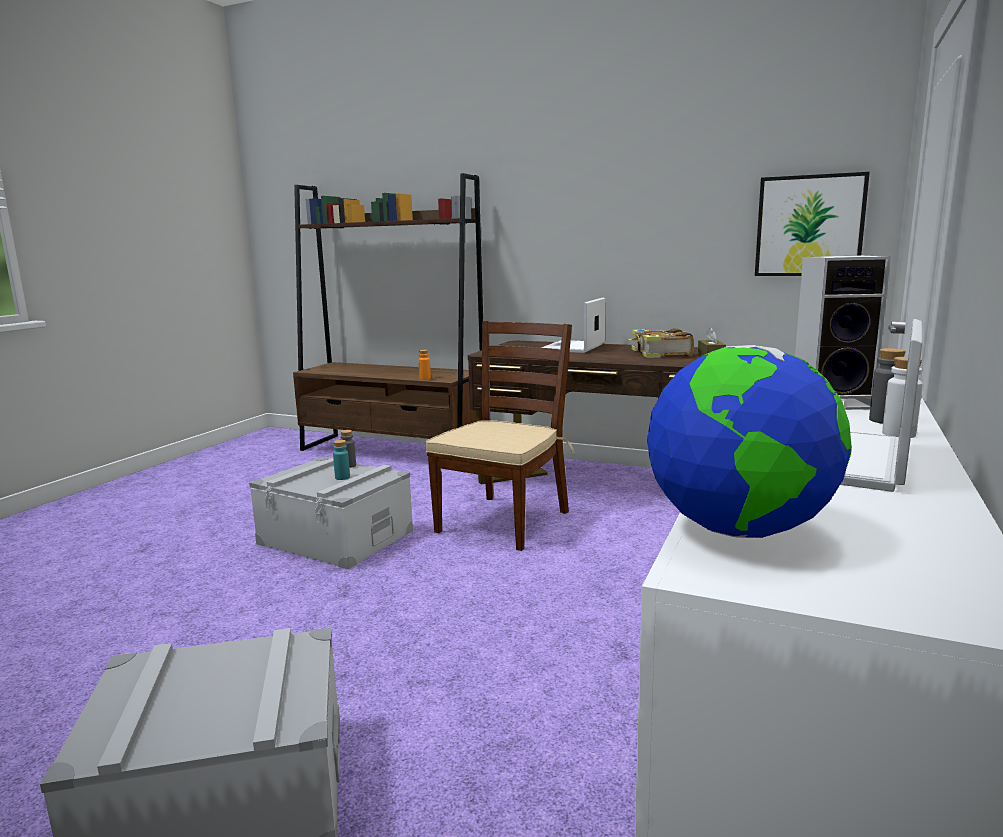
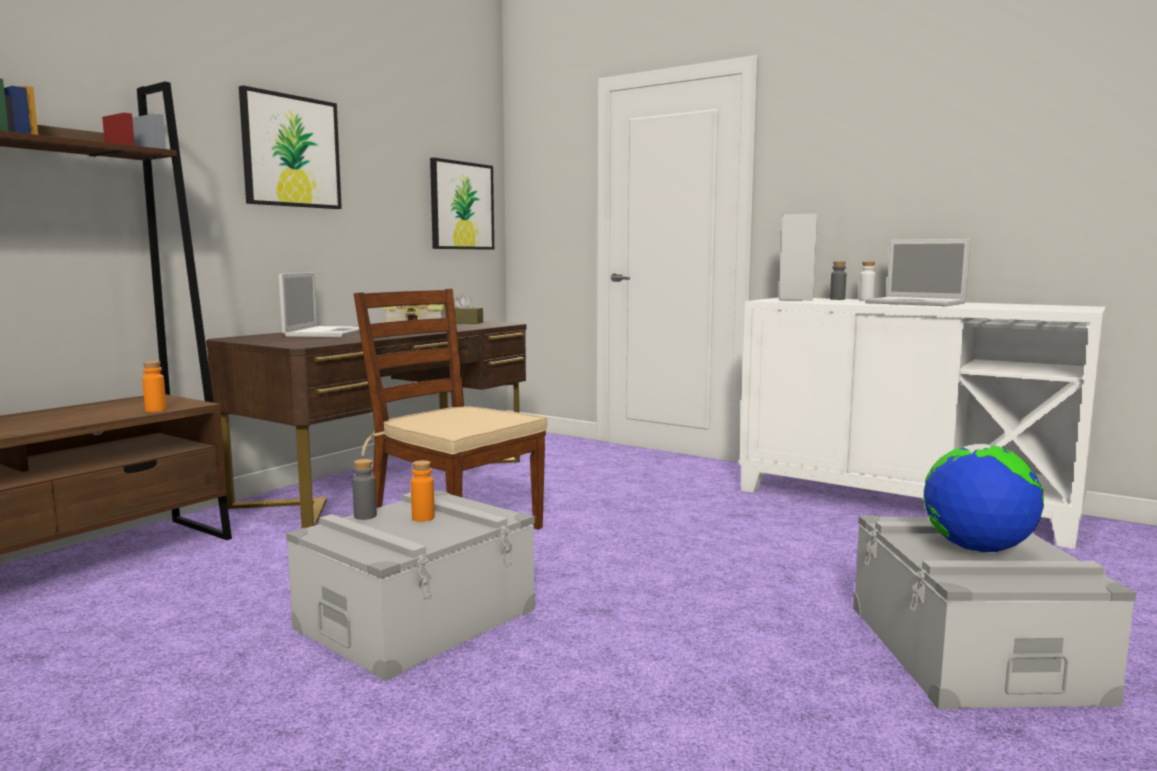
camera: 80 degrees left, 5 degrees down
turquoise bottle [333,440,350,480] -> orange bottle [411,460,435,522]
laptop [541,298,605,353] -> laptop turned 120 degrees counterclockwise [279,272,360,337]
globe [647,345,852,538] -> globe moved to [923,444,1044,553]
none -> picture [239,85,342,209]

